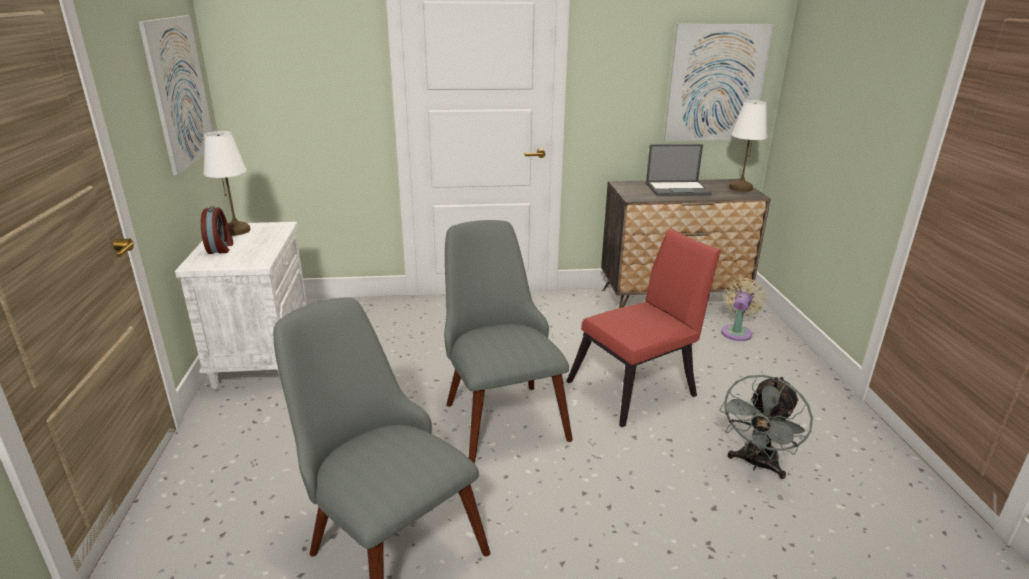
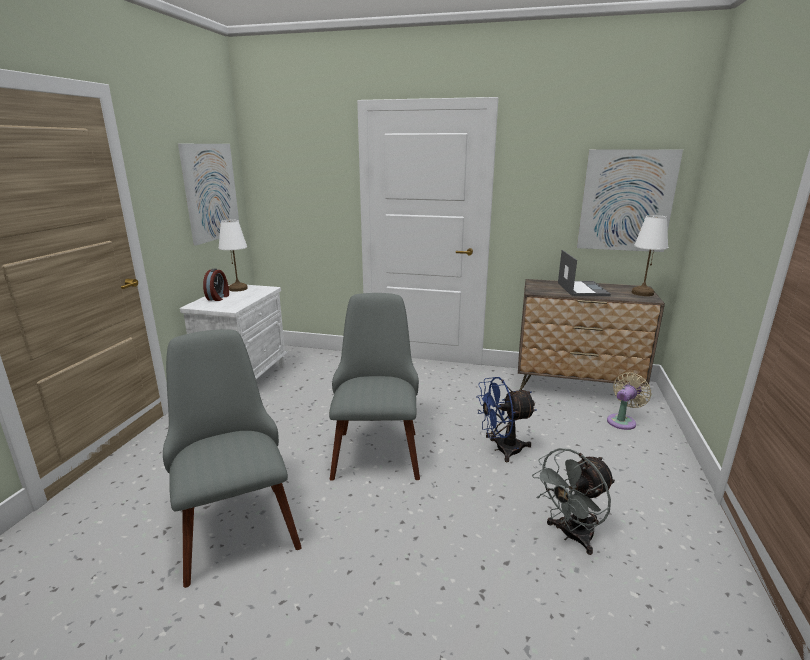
camera: 20 degrees right, 5 degrees down
red chair [566,228,721,427] -> blue fan [476,377,536,462]
laptop [646,144,712,196] -> laptop turned 105 degrees counterclockwise [558,250,611,296]

